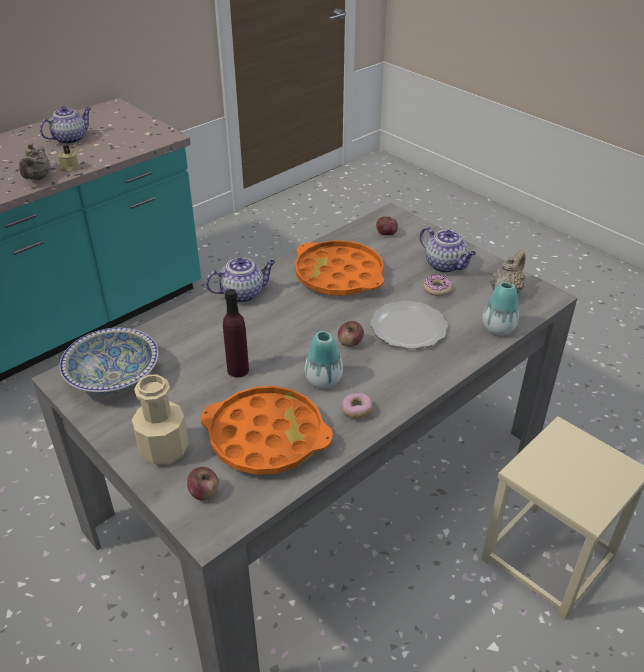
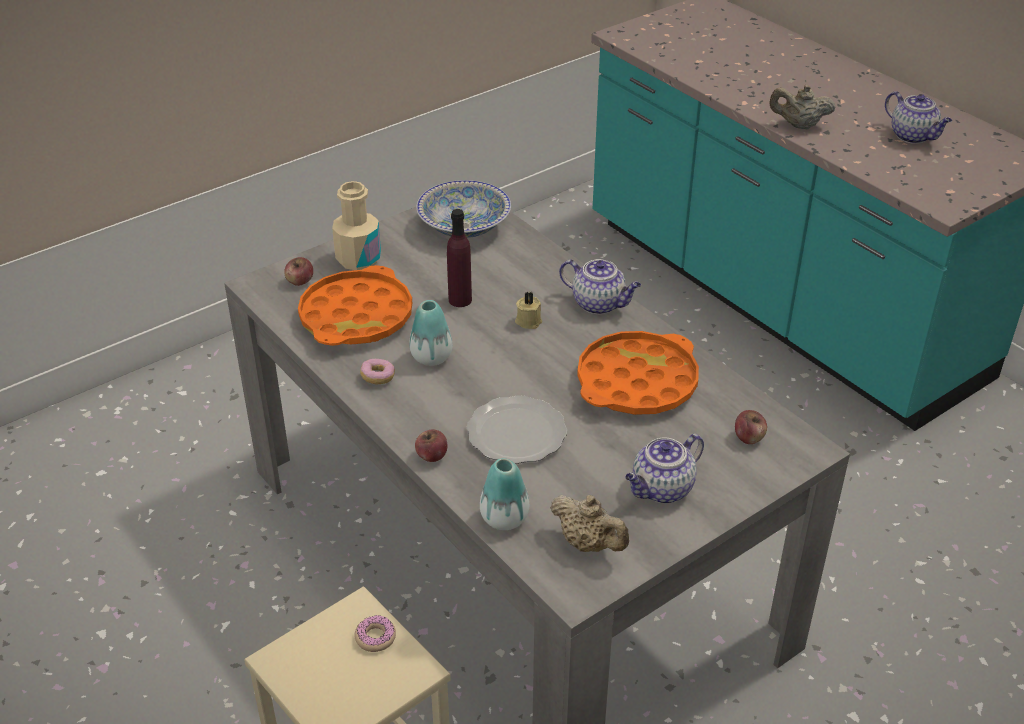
camera: 95 degrees right, 0 degrees up
beige candle [58,145,80,172] -> beige candle moved to [515,292,542,329]
teapot [206,257,275,303] -> teapot turned 45 degrees counterclockwise [559,259,641,314]
apple [338,321,364,347] -> apple moved to [415,430,448,462]
donut [423,275,452,296] -> donut moved to [355,615,396,652]

